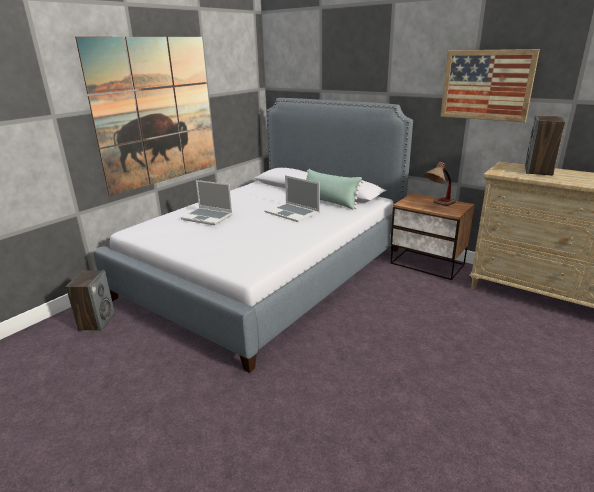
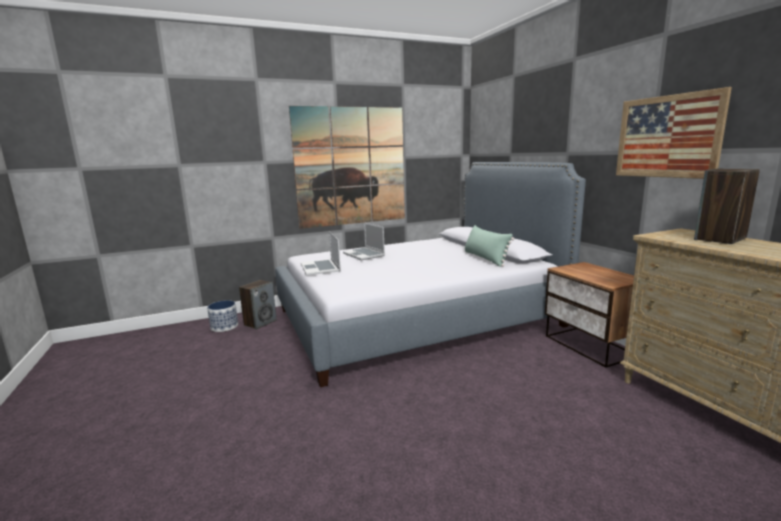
camera: 30 degrees right, 10 degrees down
laptop [265,175,320,222] -> laptop moved to [301,232,341,275]
table lamp [425,162,456,206] -> none
none -> planter [207,300,238,332]

